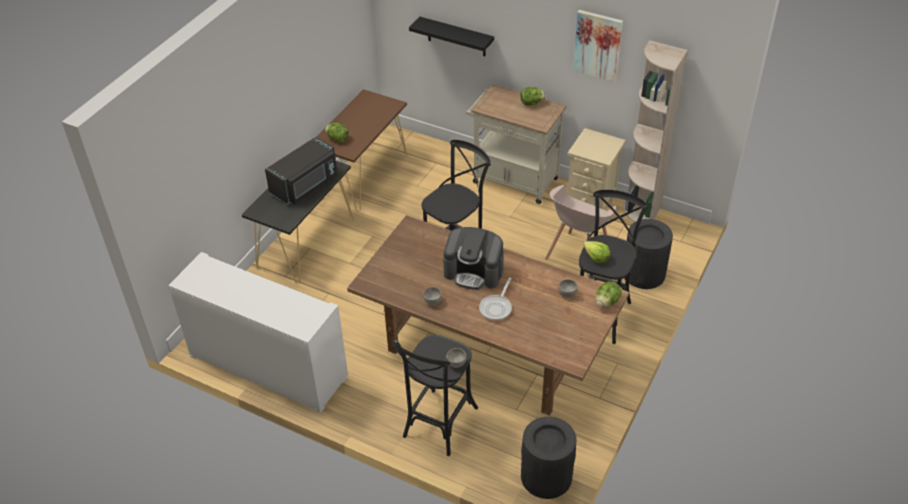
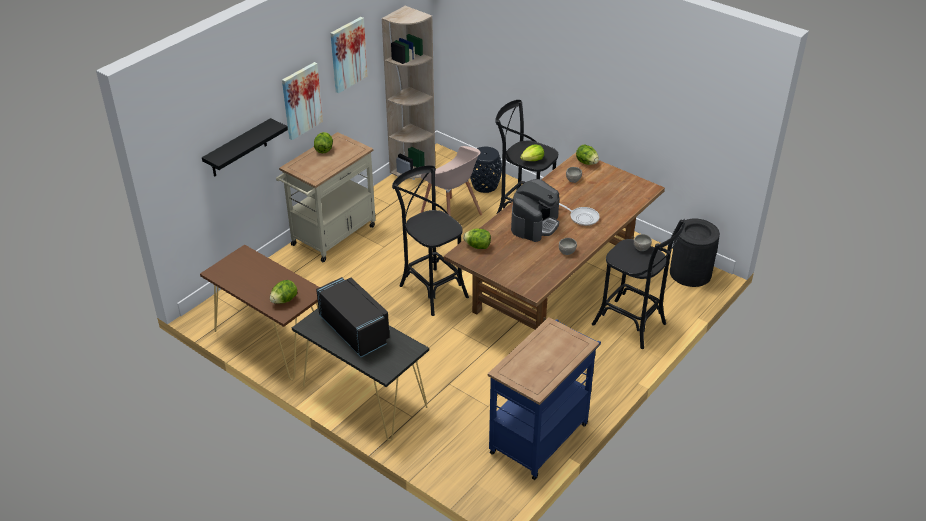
camera: 80 degrees left, 5 degrees down
white cabinet [168,252,348,413] -> blue cart [488,317,601,480]
beige nightstand [567,128,626,211] -> none
black trash can [624,219,673,289] -> black stool [470,147,502,193]
none -> picture [282,62,323,140]
none -> lettuce [463,228,491,249]

